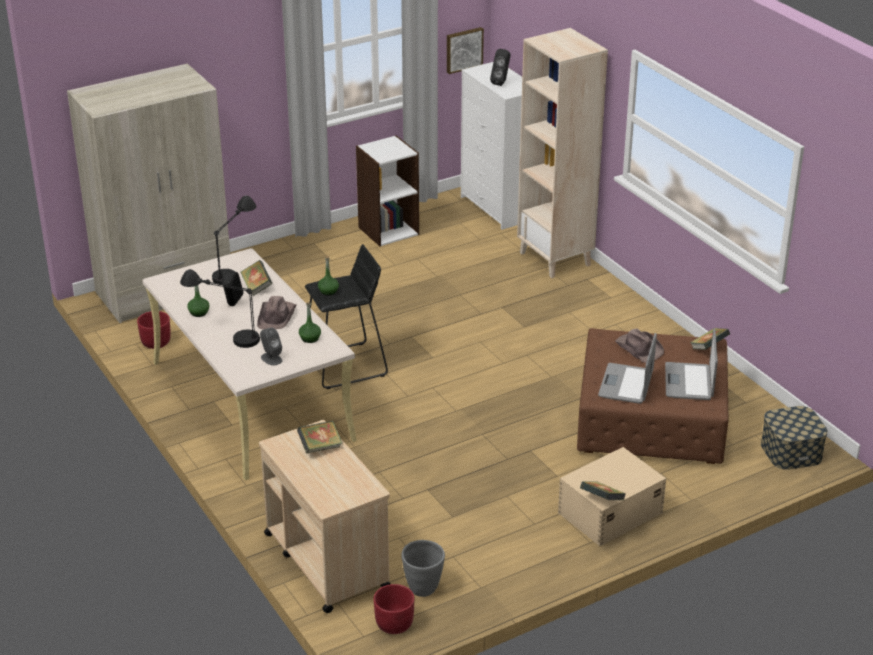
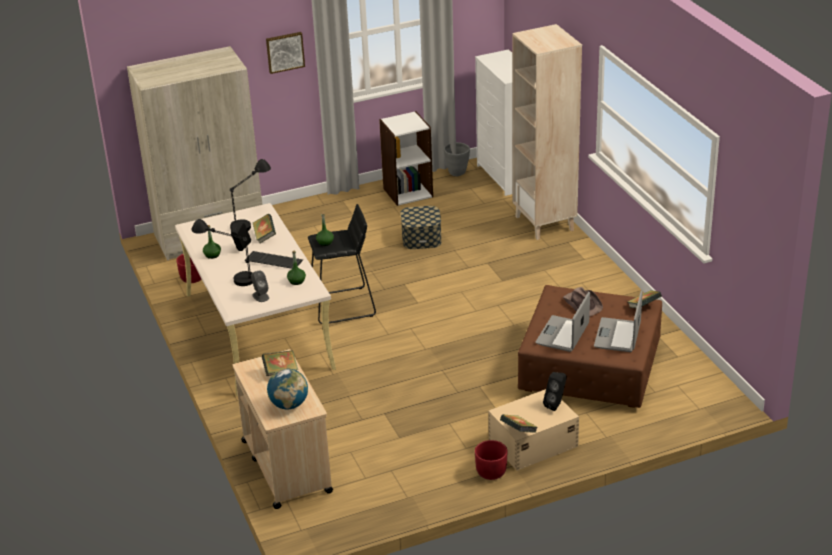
camera: 10 degrees right, 0 degrees up
brown hat [257,296,297,329] -> keyboard [245,251,303,269]
red planter [374,584,414,634] -> red planter moved to [475,440,508,480]
grey planter [401,540,445,597] -> grey planter moved to [444,142,470,176]
picture [447,27,484,74] -> picture moved to [266,32,305,74]
black speaker [490,49,511,86] -> black speaker moved to [543,372,567,411]
storage box [761,406,828,470] -> storage box moved to [401,206,442,249]
none -> globe [267,369,308,410]

